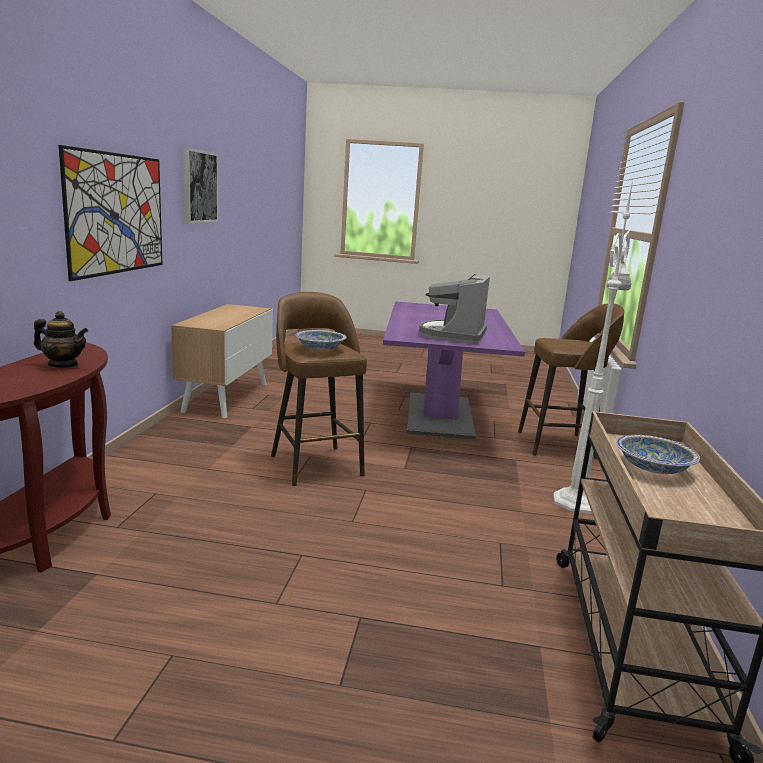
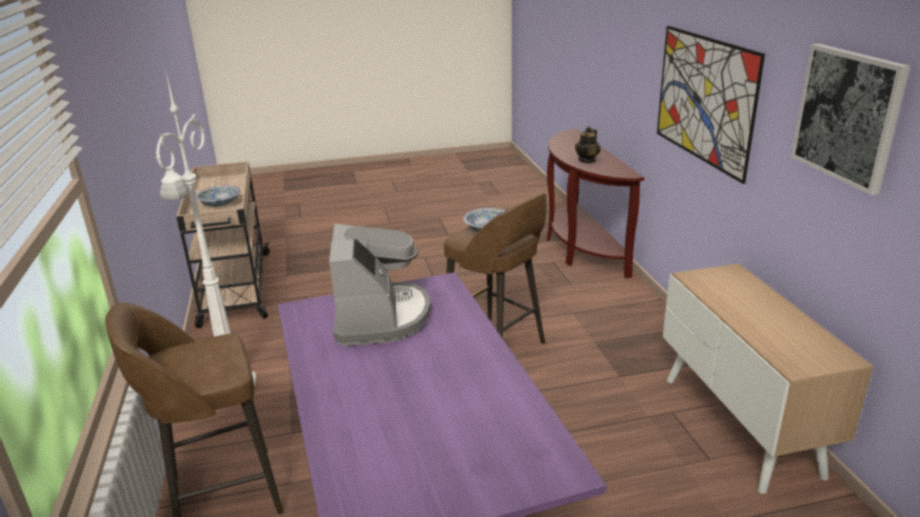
camera: 160 degrees right, 10 degrees up
teapot [34,311,88,368] -> teapot turned 45 degrees counterclockwise [575,126,600,163]

